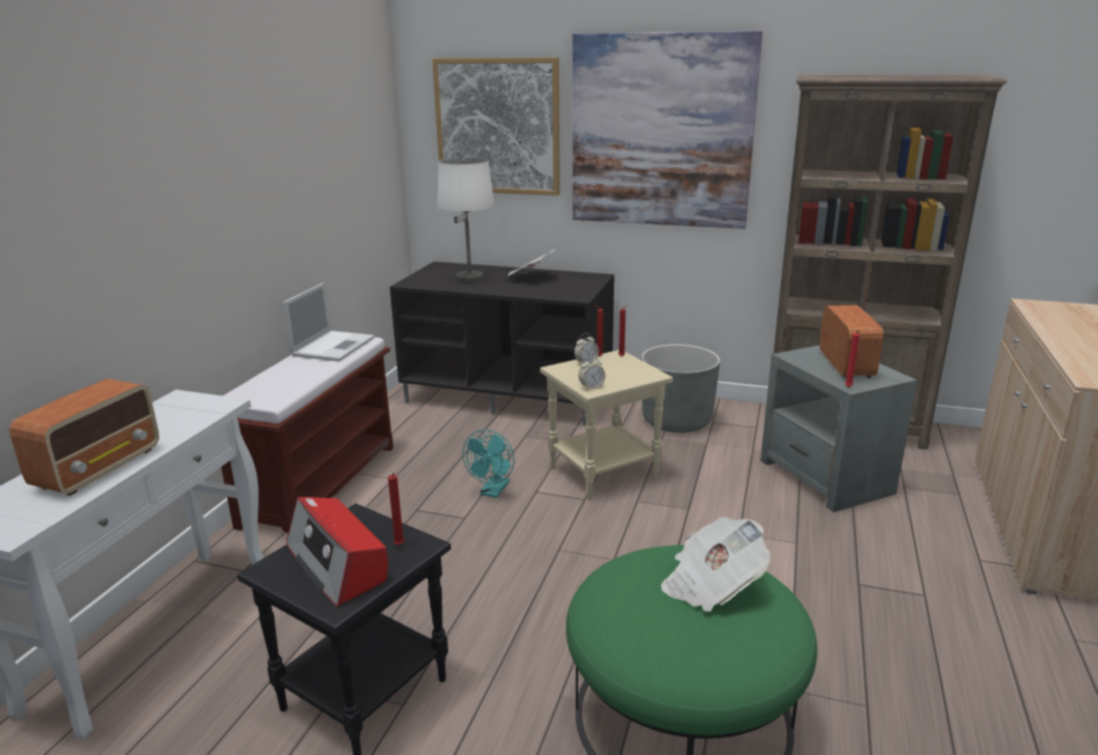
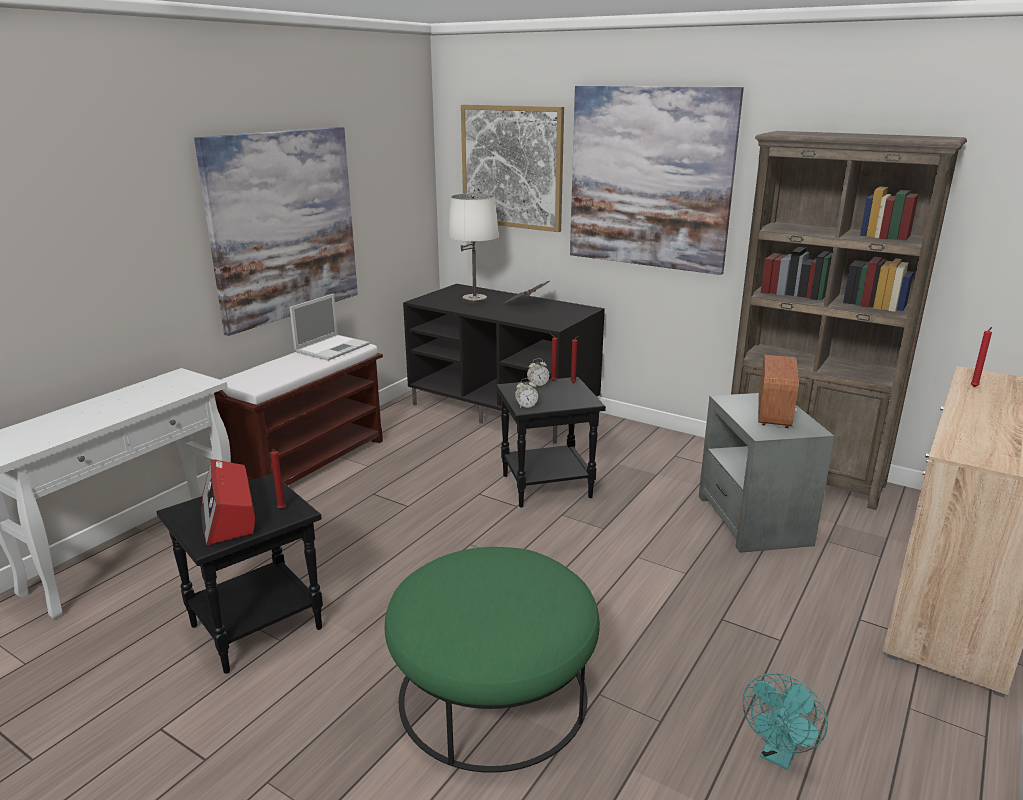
camera: 15 degrees right, 0 degrees up
radio [9,379,159,496] -> none
turquoise fan [462,430,515,498] -> turquoise fan moved to [743,673,828,770]
beige side table [540,350,673,500] -> black side table [495,377,606,508]
grey planter [641,344,720,433] -> none
newspaper [661,517,771,612] -> none
red candle [845,331,859,387] -> red candle moved to [971,327,992,387]
none -> picture [194,127,358,336]

